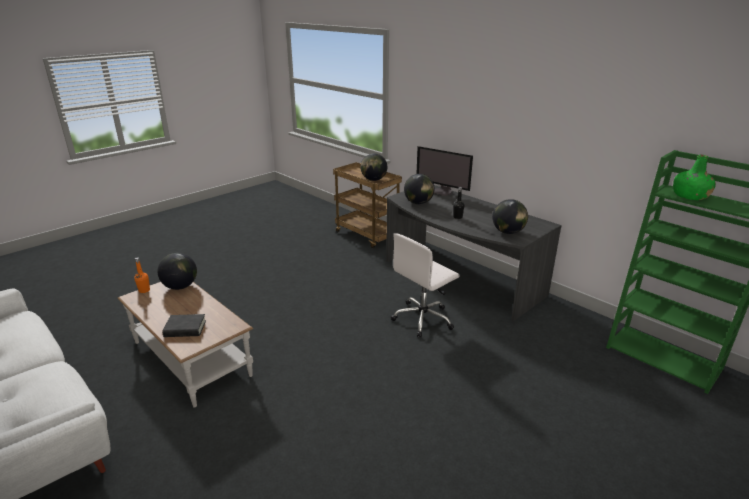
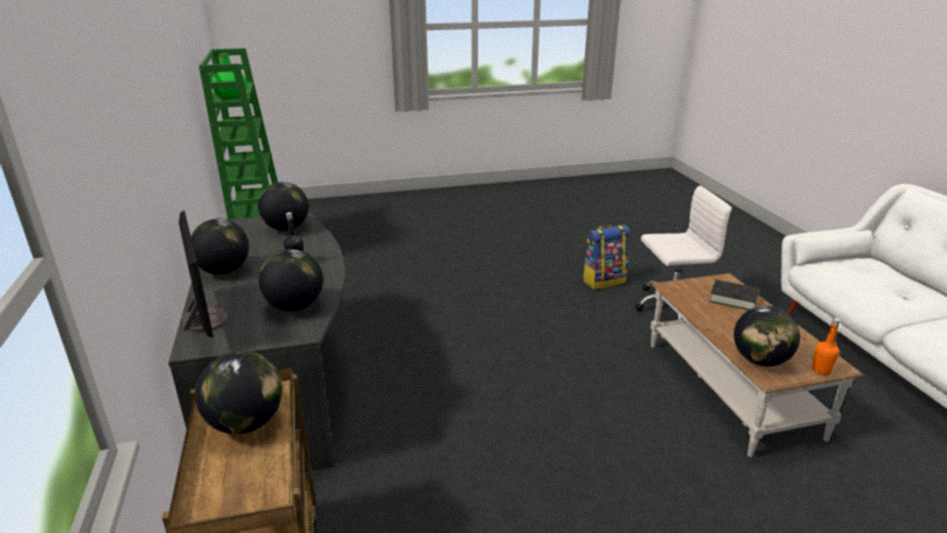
camera: 150 degrees left, 0 degrees up
white office chair [391,233,460,337] -> white office chair moved to [635,186,732,320]
none -> globe [191,219,249,275]
none -> backpack [583,225,630,289]

